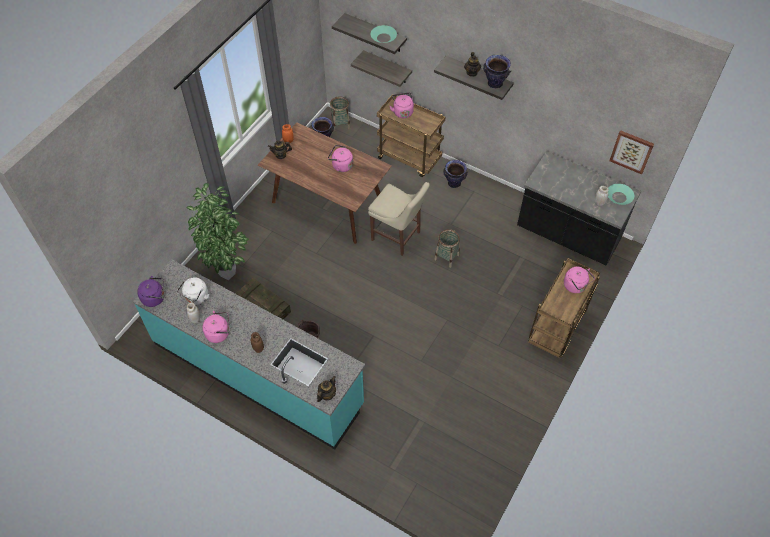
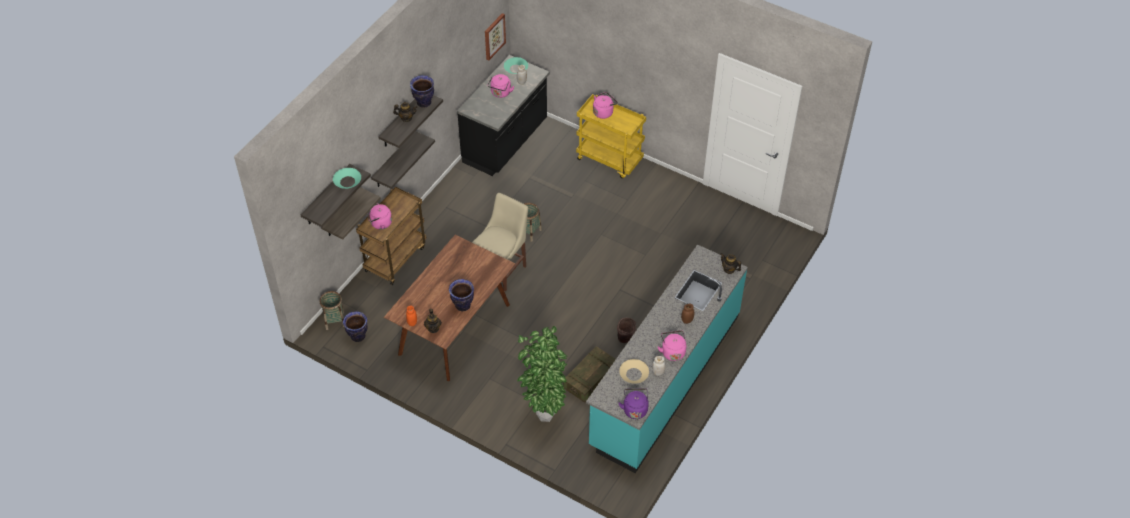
camera: 90 degrees left, 5 degrees down
white kettle [177,277,209,305] -> beige bowl [619,359,649,384]
pink kettle [328,145,353,172] -> pink kettle moved to [488,74,514,98]
vase [443,160,468,188] -> vase moved to [449,279,474,311]
brown cart [528,258,600,358] -> yellow cart [576,94,646,179]
none -> shelf [371,131,435,189]

